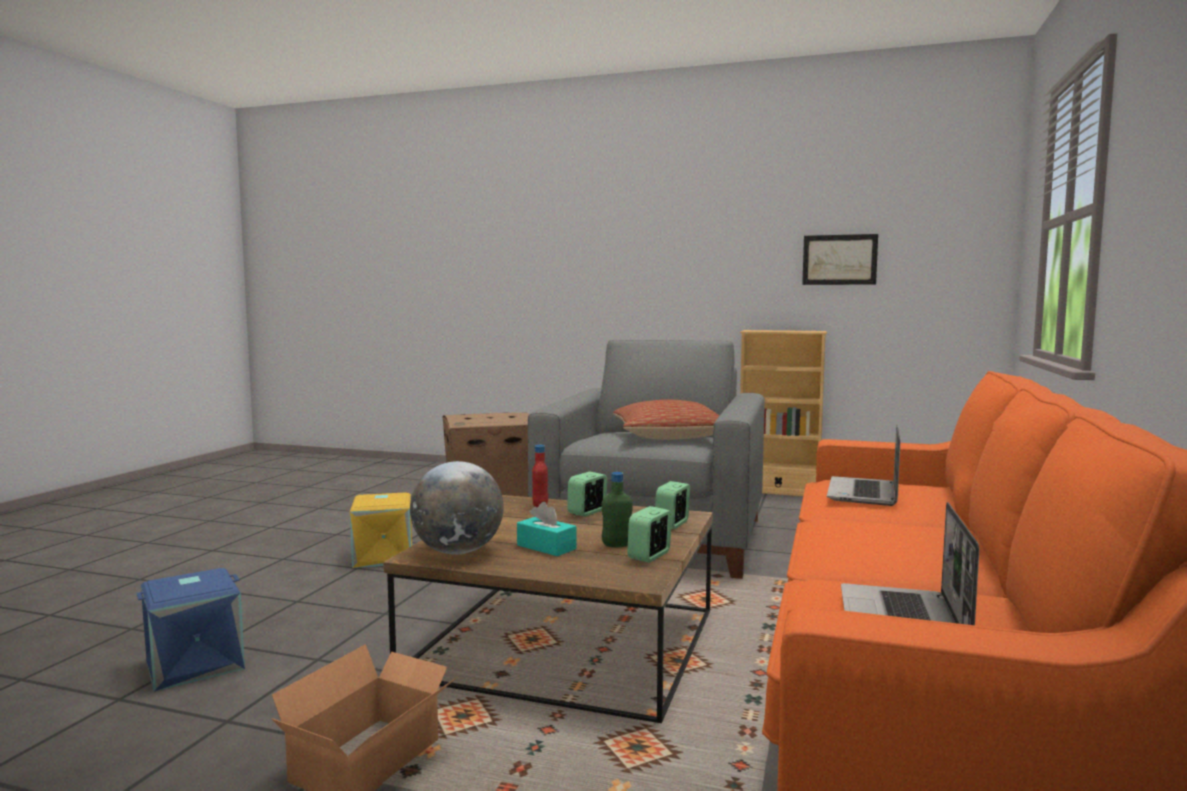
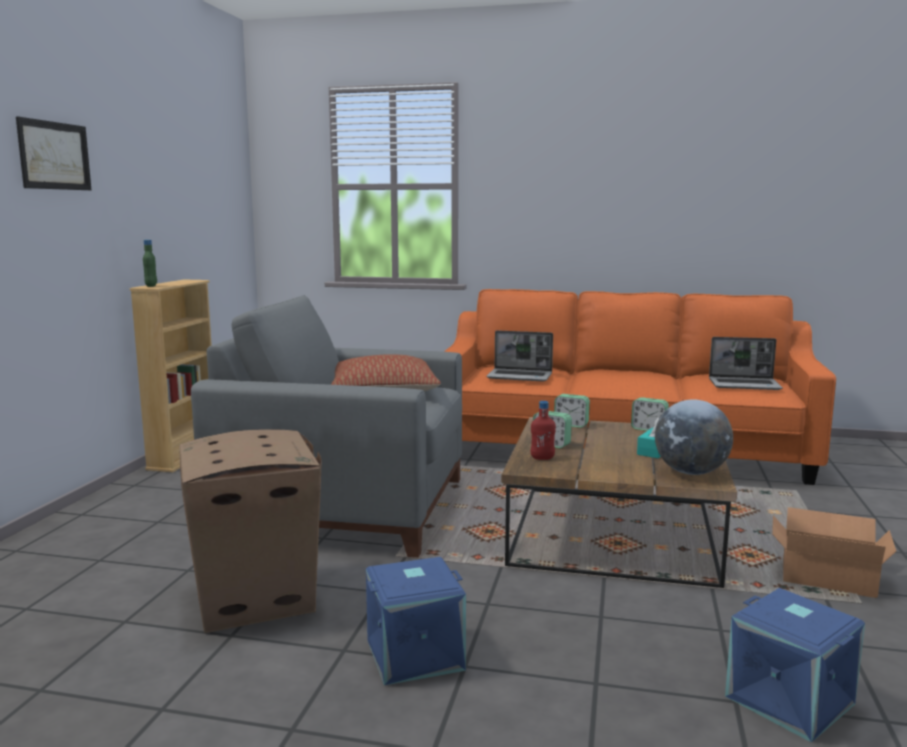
camera: 95 degrees left, 5 degrees up
yellow storage box [350,492,412,568] -> blue storage box [366,557,466,685]
green bottle [602,472,633,547] -> green bottle moved to [143,240,157,287]
picture [802,234,878,285] -> picture moved to [16,116,91,190]

